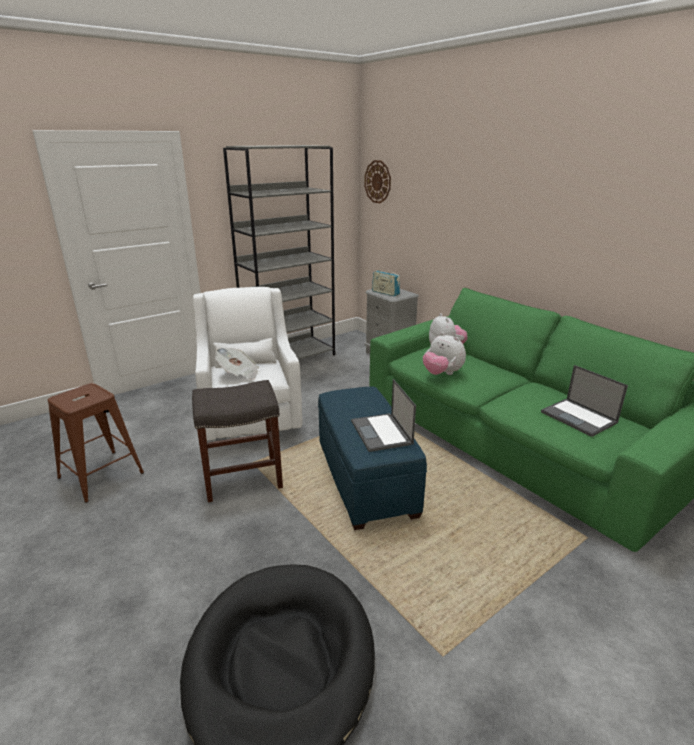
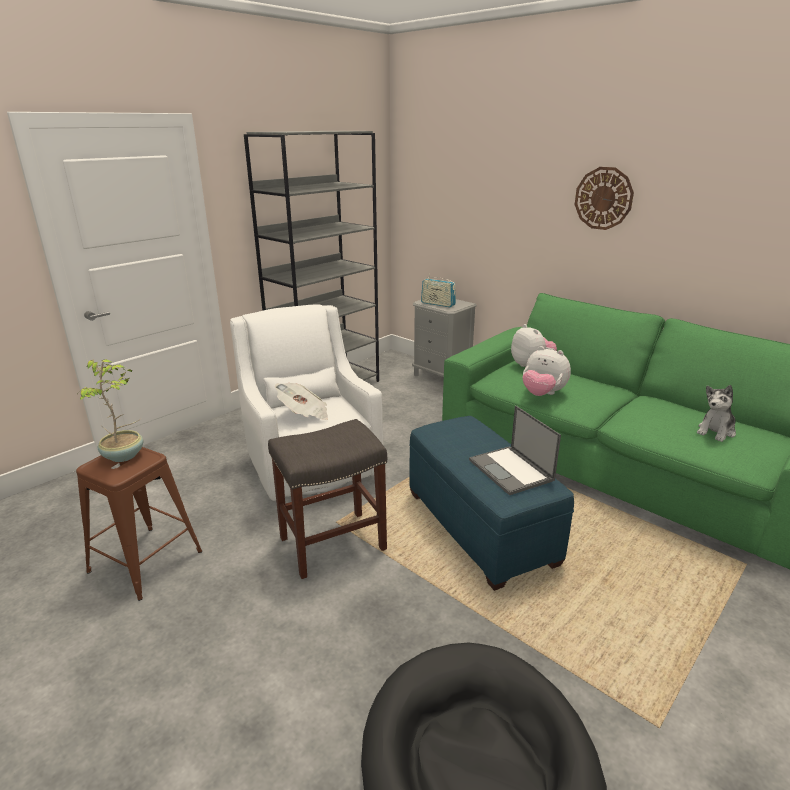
camera: 10 degrees left, 0 degrees up
wall clock [364,160,391,203] -> wall clock moved to [575,167,634,230]
laptop [541,365,628,437] -> plush toy [697,385,736,442]
none -> potted plant [79,359,143,462]

